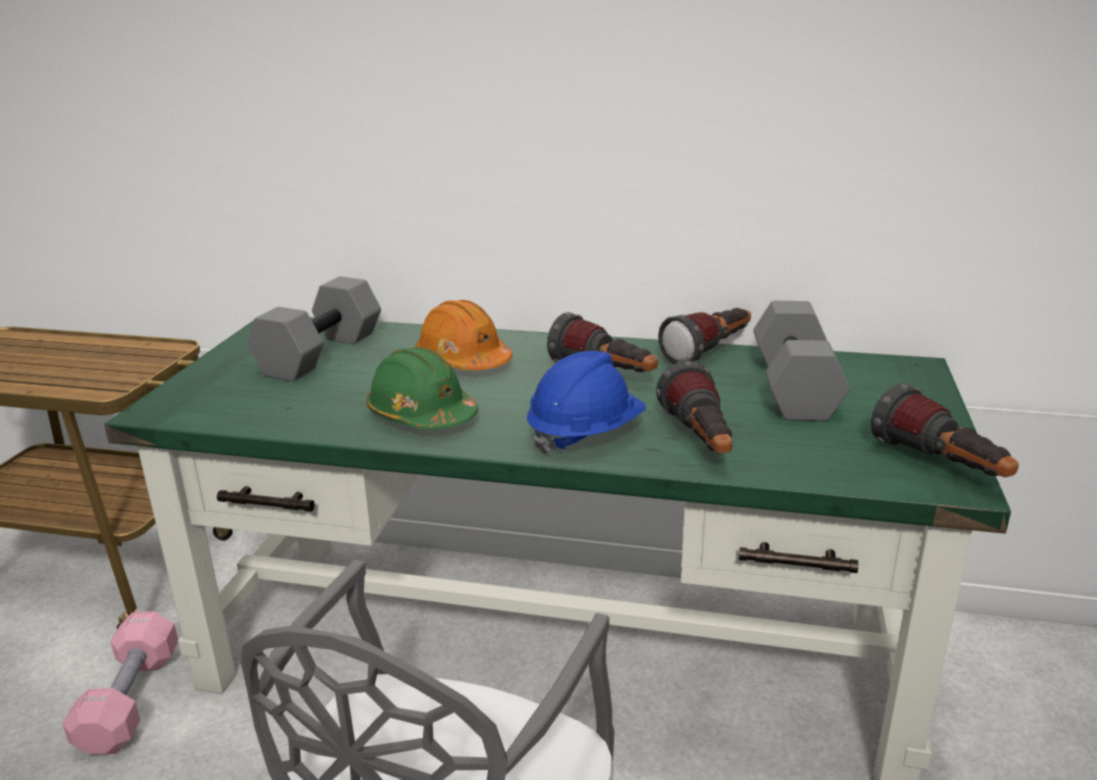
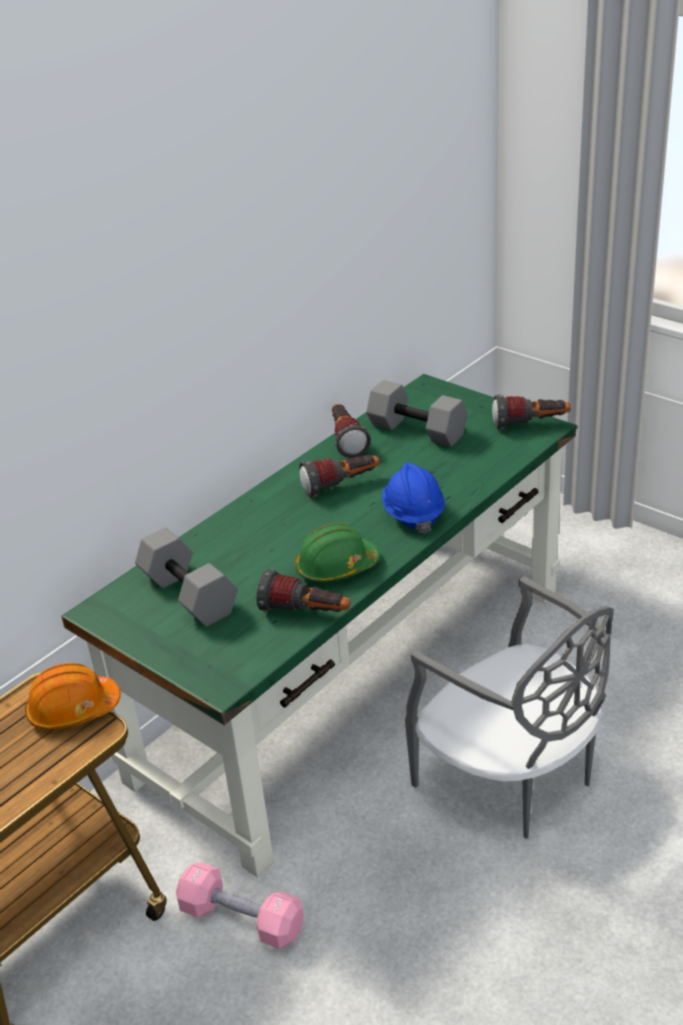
camera: 60 degrees left, 10 degrees up
orange hard hat [416,300,513,370] -> orange hard hat moved to [25,663,121,729]
flashlight [656,361,733,453] -> flashlight moved to [256,569,350,612]

